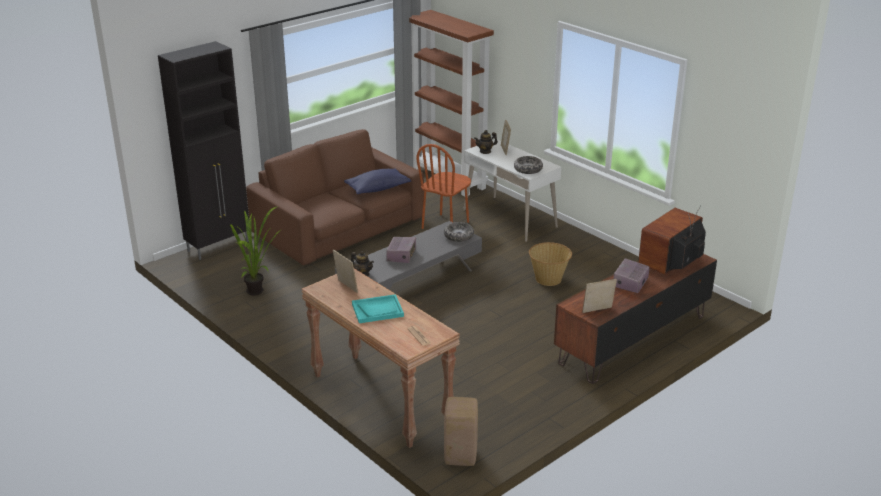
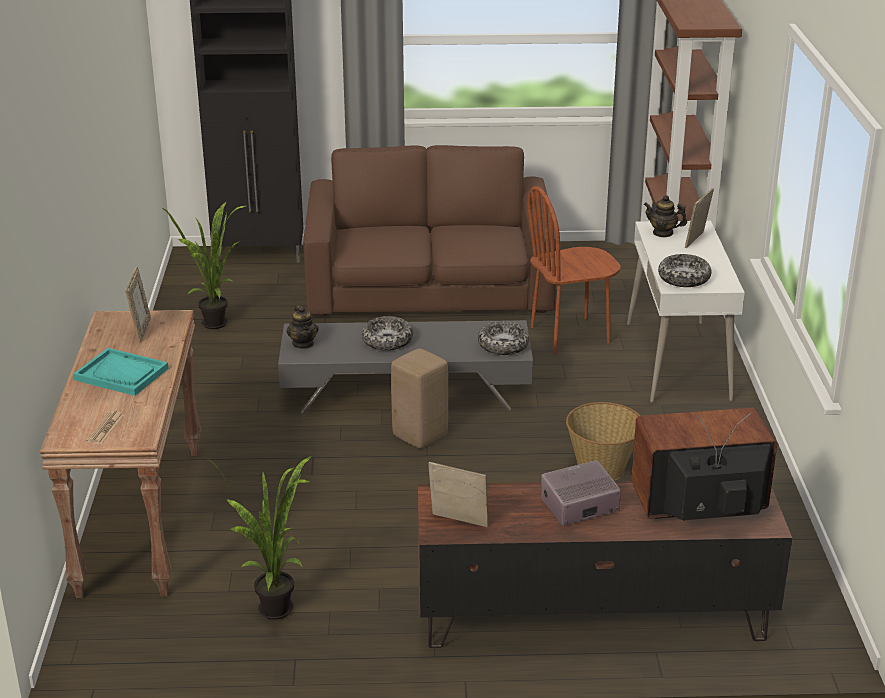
camera: 40 degrees right, 0 degrees up
blue pillow [344,169,411,194] -> none
radio [386,237,416,263] -> bowl [362,316,413,351]
beige stool [444,397,478,466] -> beige stool moved to [391,348,448,449]
none -> potted plant [206,456,311,620]

